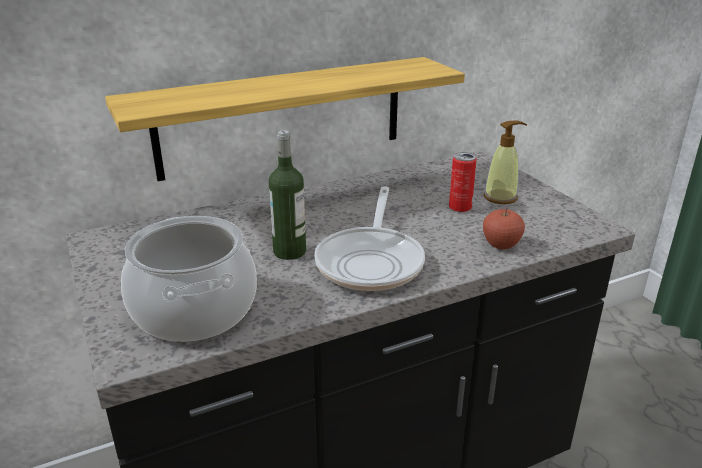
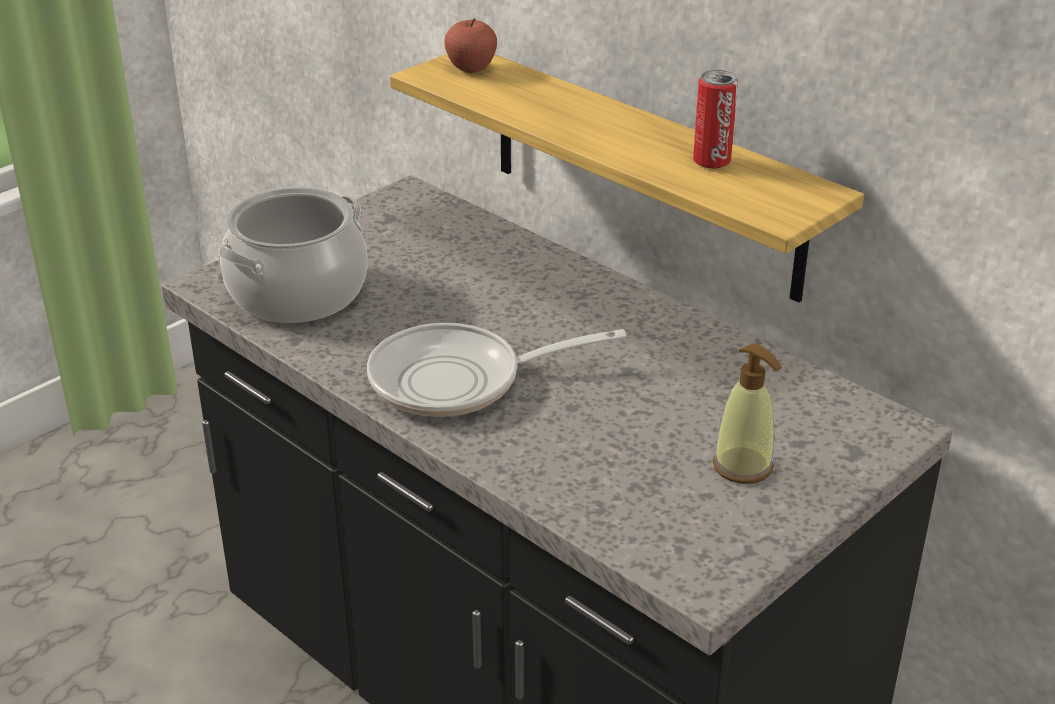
camera: 70 degrees right, 5 degrees up
bottle [269,130,306,260] -> none
can [449,152,477,212] -> can moved to [693,70,738,169]
apple [483,208,525,249] -> apple moved to [444,18,497,73]

